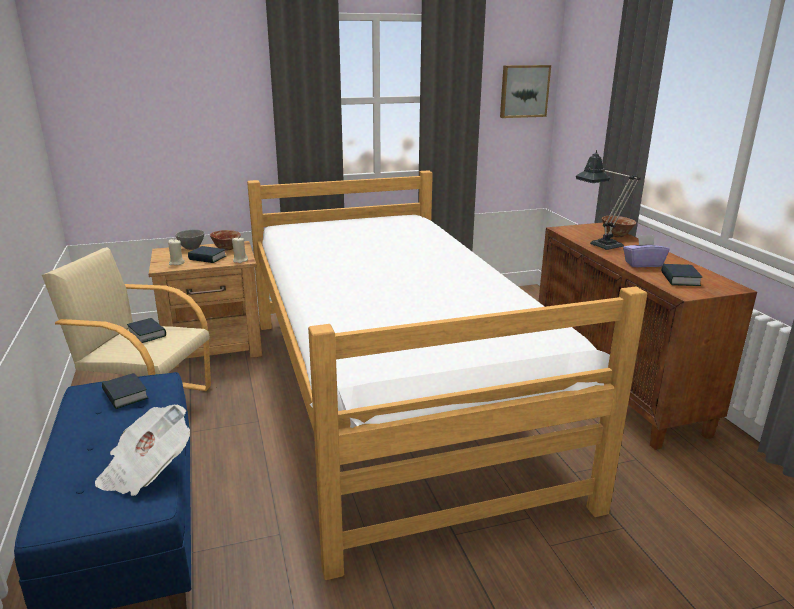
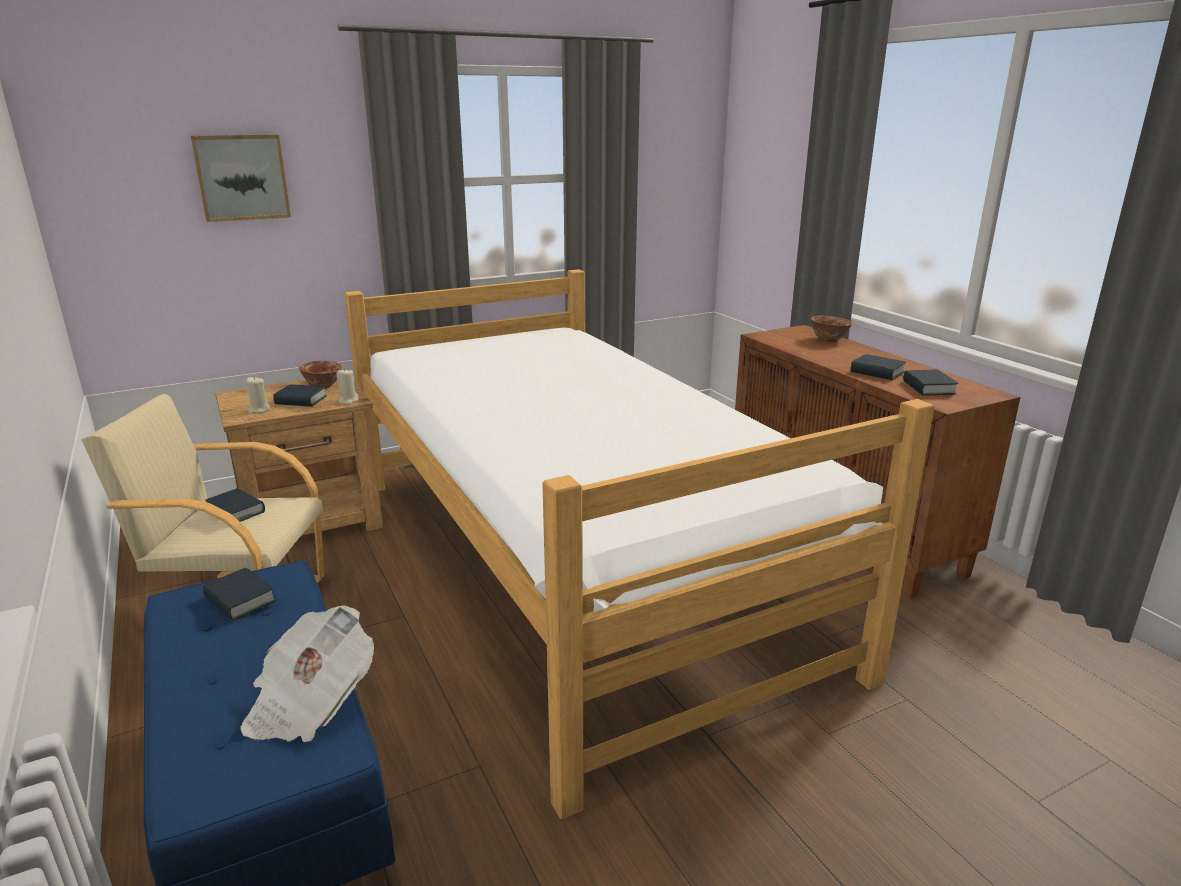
camera: 10 degrees left, 0 degrees up
grey bowl [175,230,205,250] -> none
picture [500,65,551,118] -> picture moved to [191,135,291,222]
table lamp [576,150,640,250] -> none
purple tissue box [623,235,669,267] -> book [851,354,906,380]

